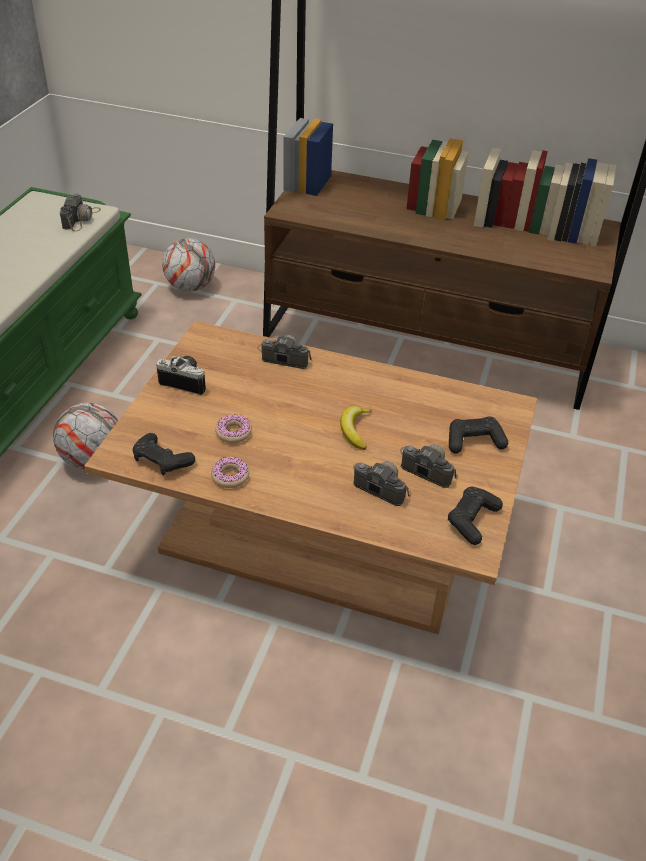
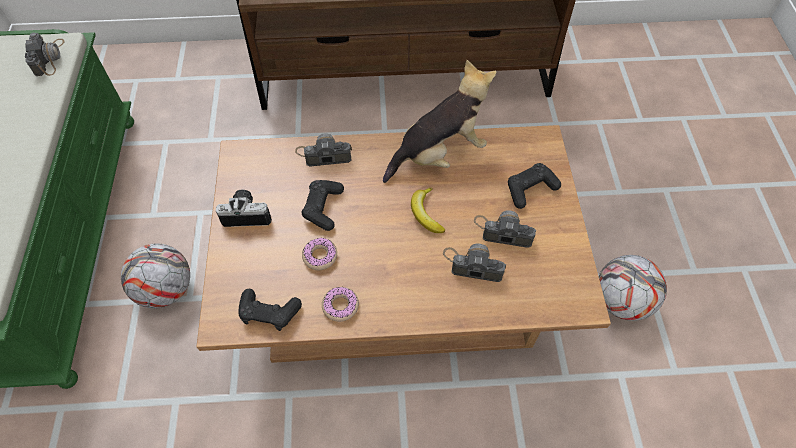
camera: 20 degrees left, 15 degrees up
football [162,238,215,291] -> football moved to [599,255,667,321]
black game controller [448,486,503,545] -> black game controller moved to [301,180,344,231]
none -> plush toy [383,60,496,183]

